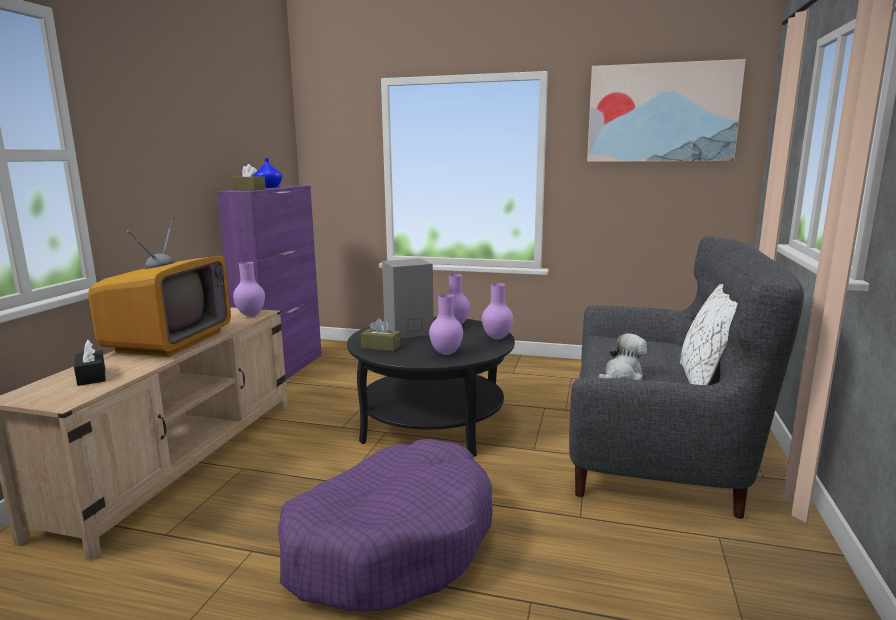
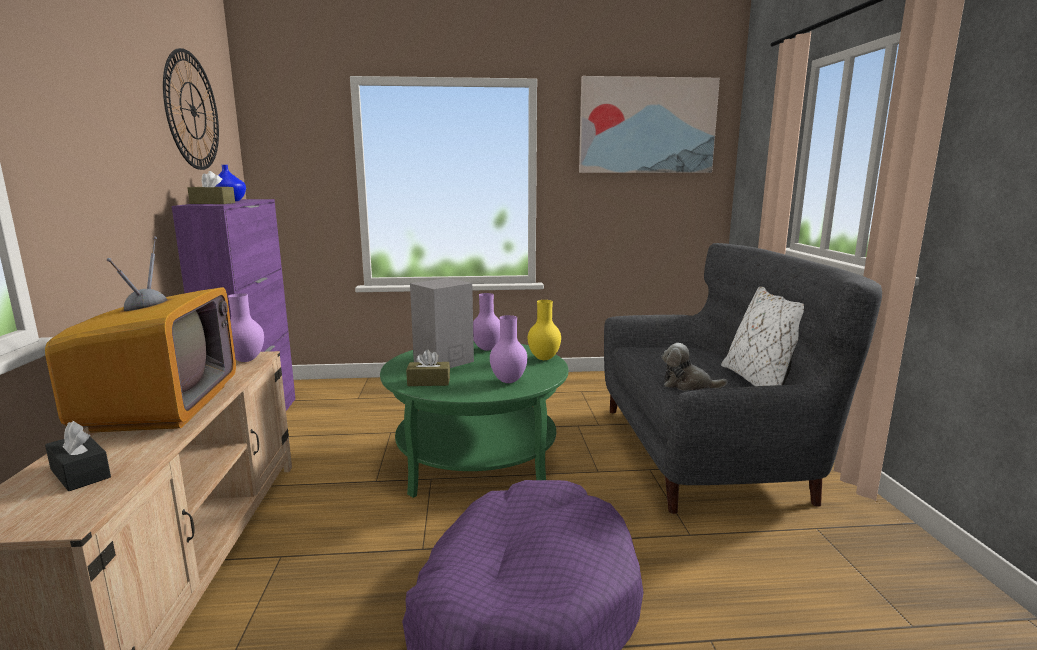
camera: 20 degrees left, 0 degrees up
black coffee table [347,317,515,457] -> green coffee table [380,342,568,498]
purple vase [482,283,513,340] -> yellow vase [528,300,561,360]
plush toy [598,333,647,380] -> plush toy turned 105 degrees counterclockwise [662,343,727,391]
none -> wall clock [163,48,219,170]

